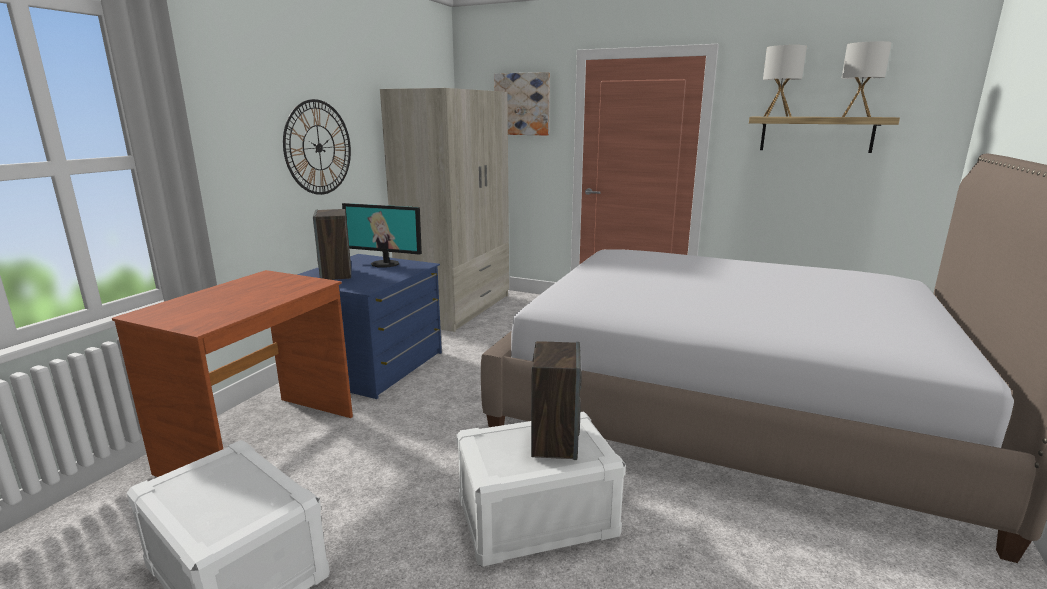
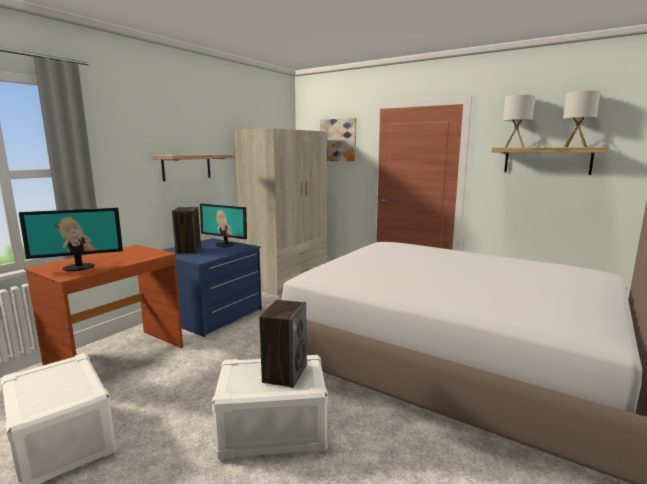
camera: 10 degrees right, 5 degrees down
wall clock [283,99,351,195] -> shelf [152,154,235,181]
none -> monitor [19,208,123,271]

